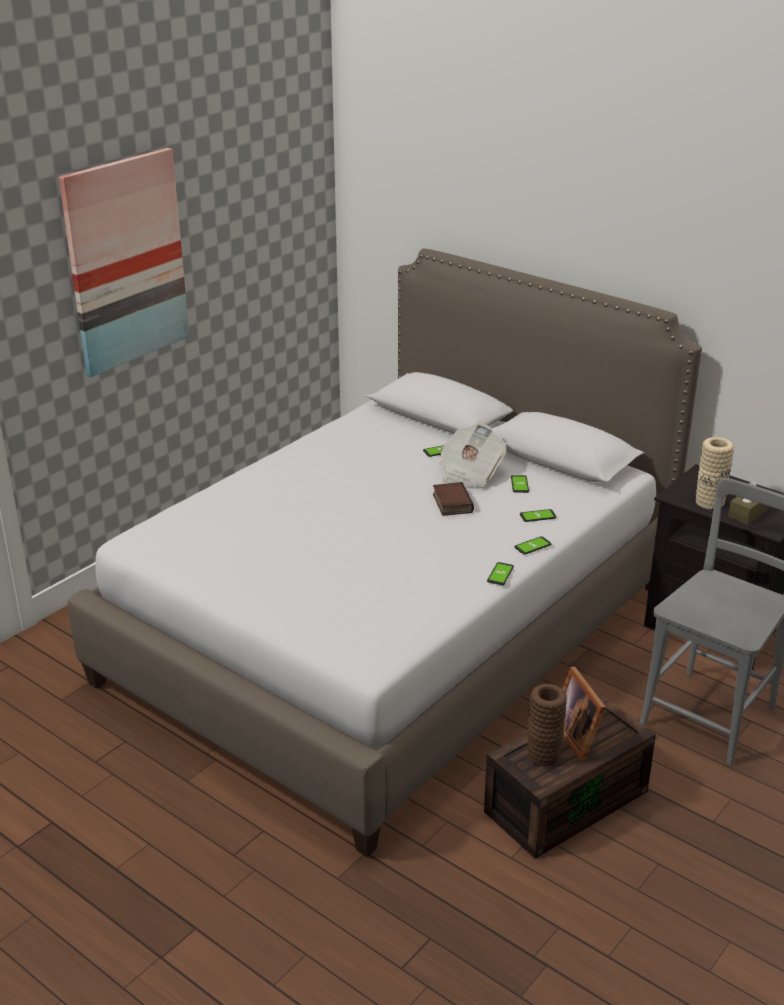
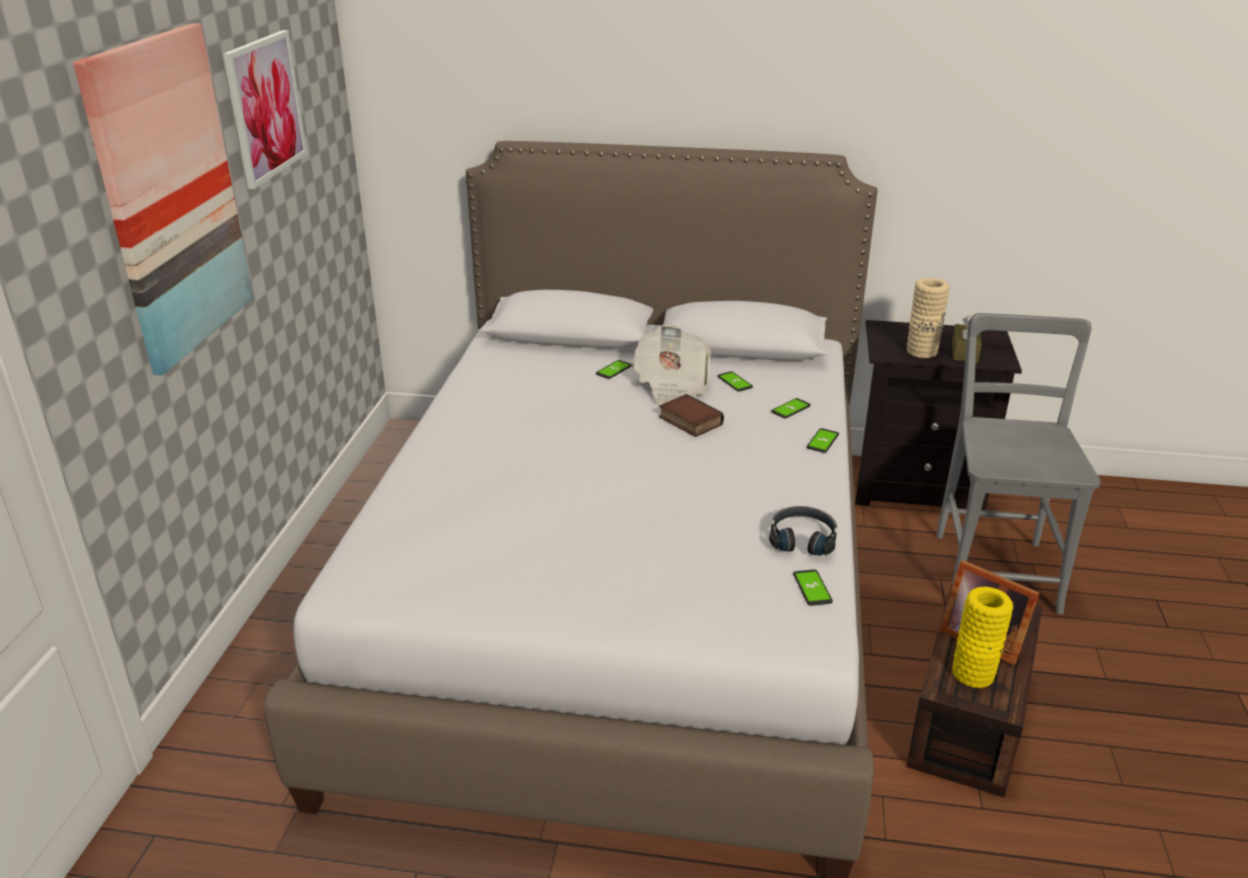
camera: 30 degrees left, 0 degrees up
phone [487,562,514,585] -> phone moved to [793,569,833,606]
brown vase [527,684,567,766] -> yellow vase [952,587,1013,688]
none -> picture [223,30,307,189]
none -> black headphones [769,506,837,556]

